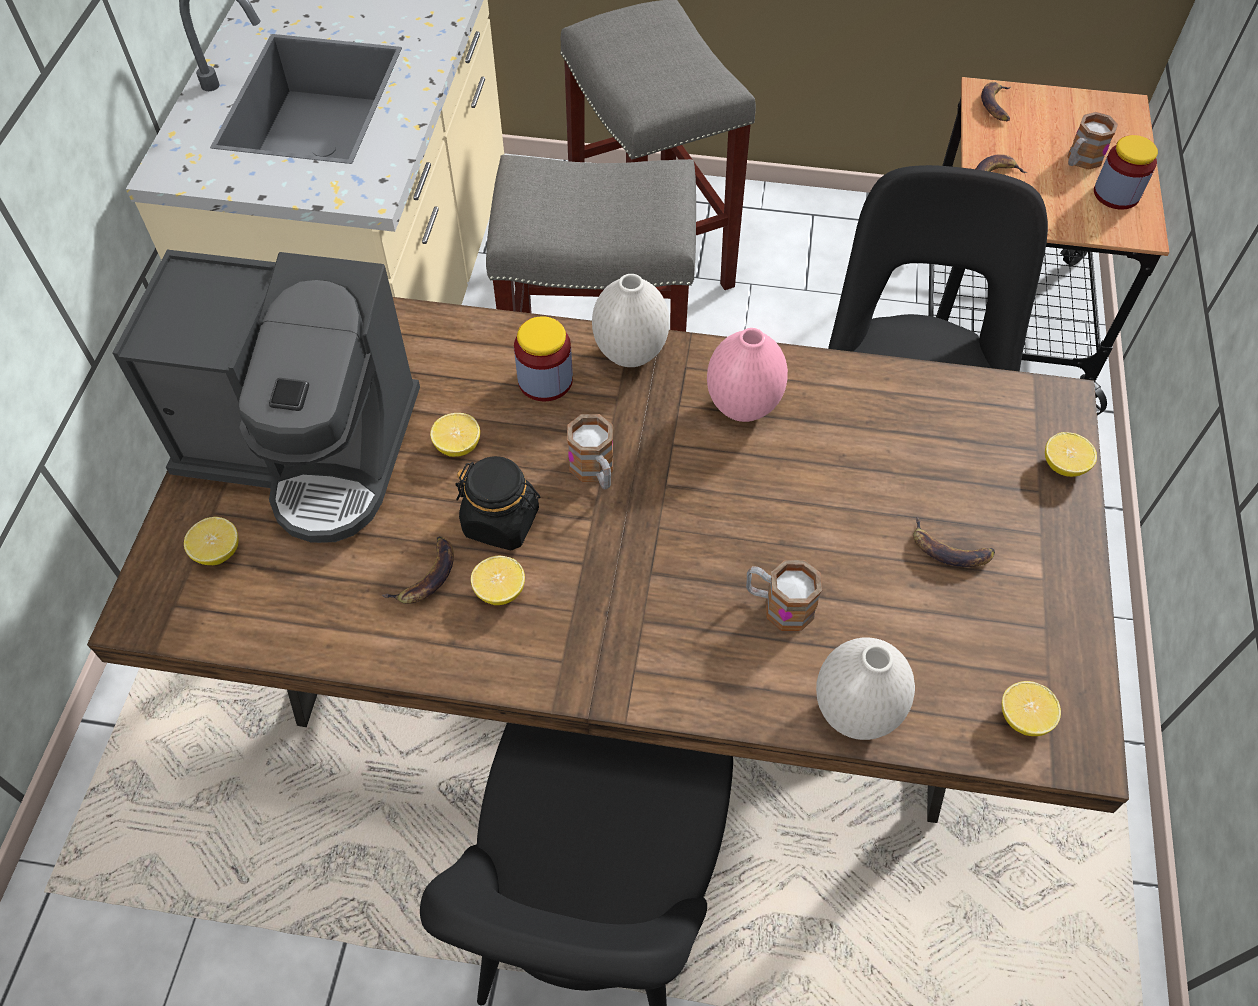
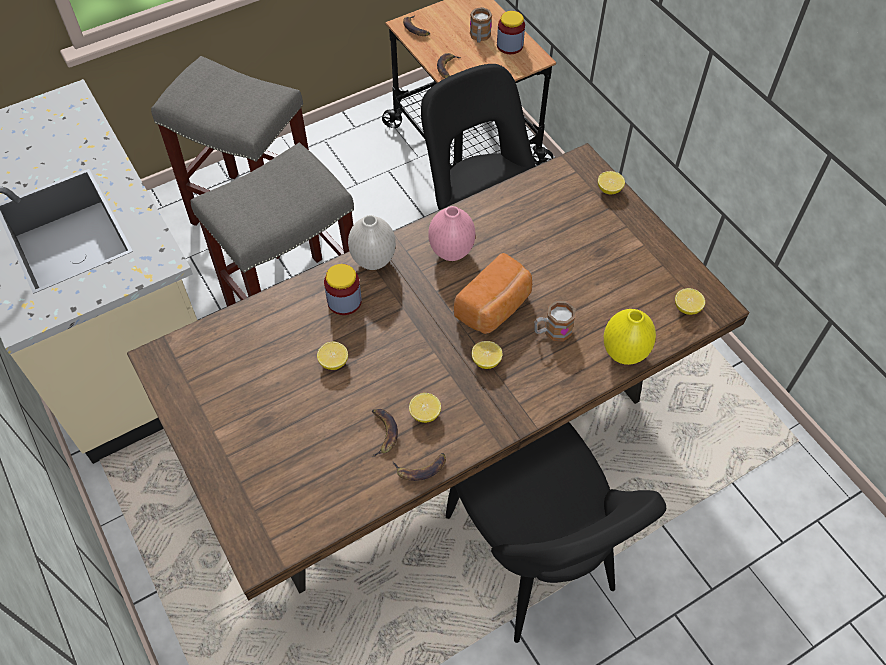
camera: 40 degrees left, 0 degrees up
coffee machine [112,250,420,543] -> none
lemon [184,517,238,565] -> lemon moved to [471,341,502,369]
black jar [455,456,540,550] -> none
mug [567,414,613,489] -> none
white vase [816,638,915,740] -> yellow vase [604,309,656,365]
banana [913,517,995,567] -> banana moved to [392,453,446,481]
none -> bread [454,253,532,334]

